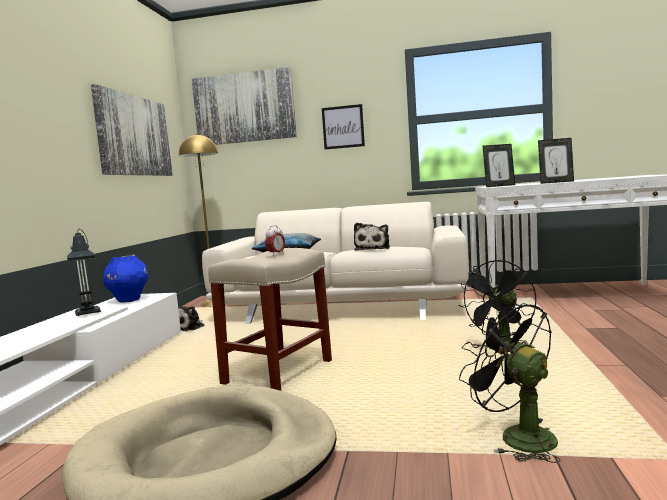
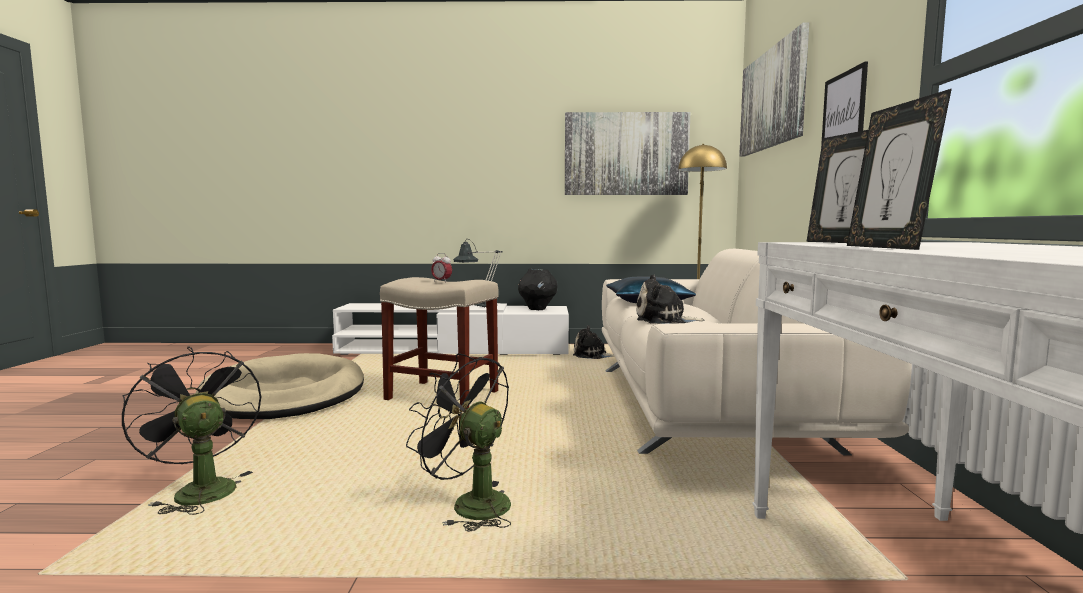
camera: 80 degrees right, 0 degrees up
blue vase [103,255,148,303] -> black vase [518,268,558,310]
black fan [459,300,561,463] -> black fan turned 90 degrees counterclockwise [122,346,261,515]

